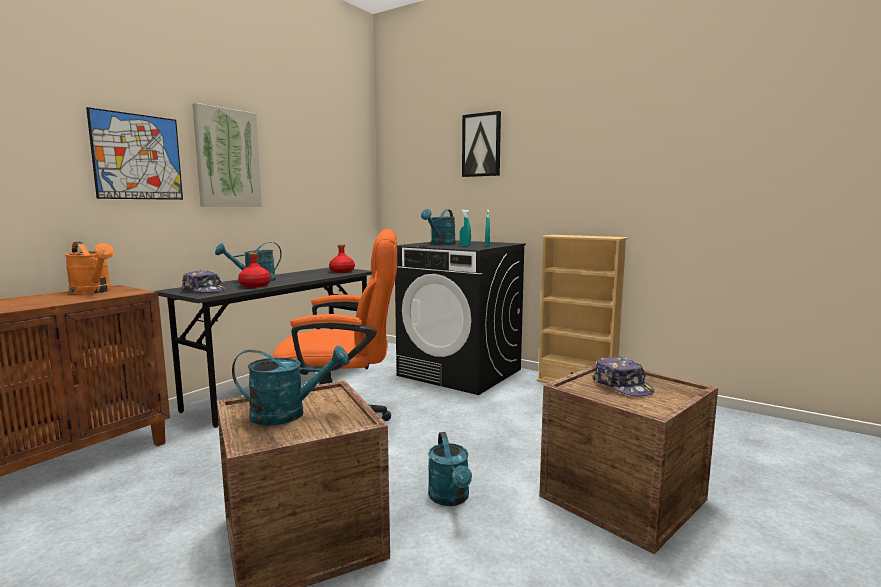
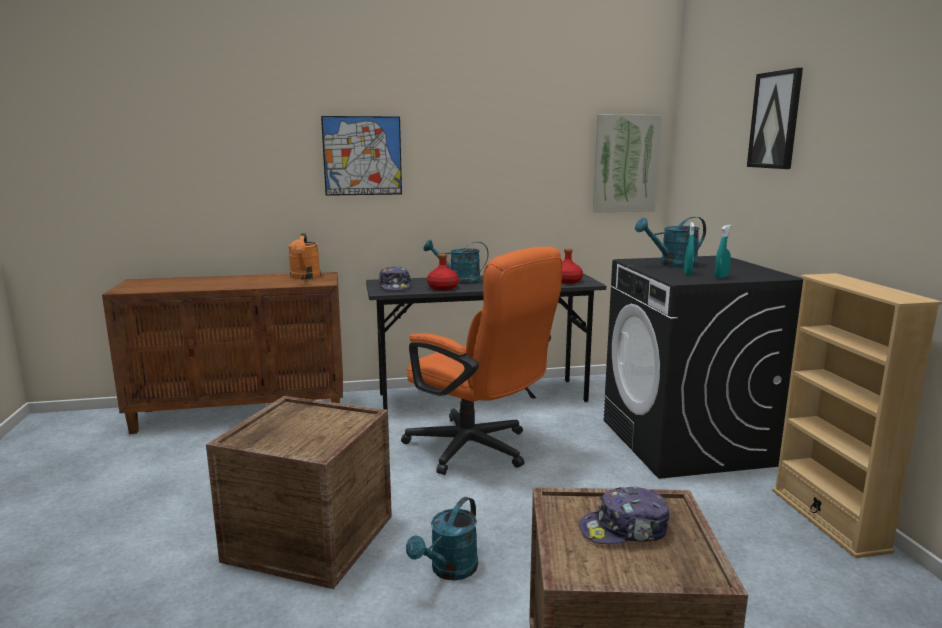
camera: 45 degrees right, 5 degrees up
picture [192,103,262,207] -> picture moved to [593,115,662,213]
turquoise watering can [232,346,349,426] -> none
cap [593,357,654,396] -> cap turned 60 degrees clockwise [579,487,670,544]

